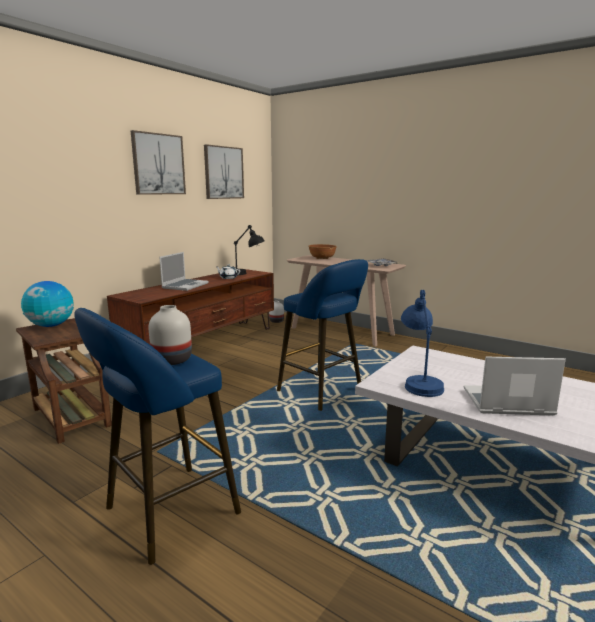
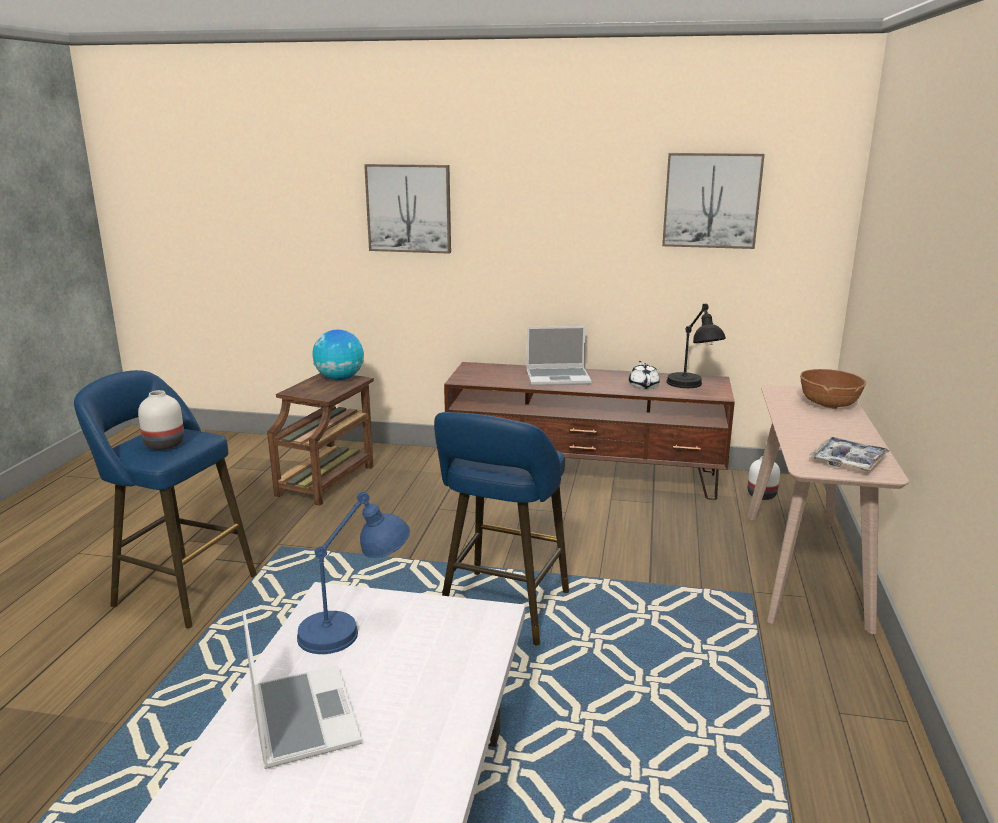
camera: 65 degrees right, 5 degrees up
picture [131,130,186,195] -> picture moved to [364,164,451,254]

